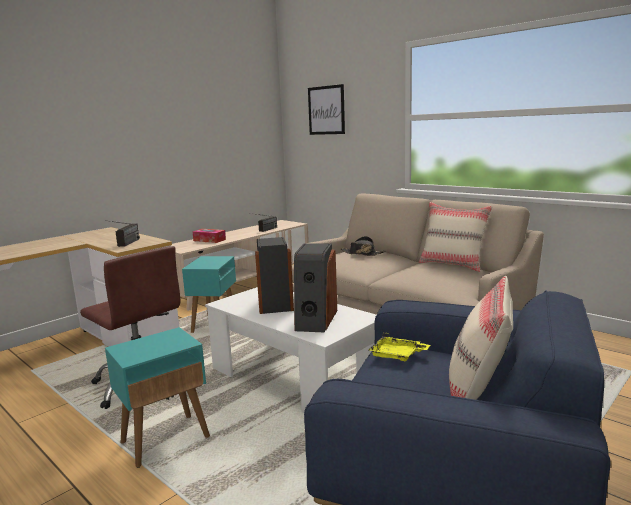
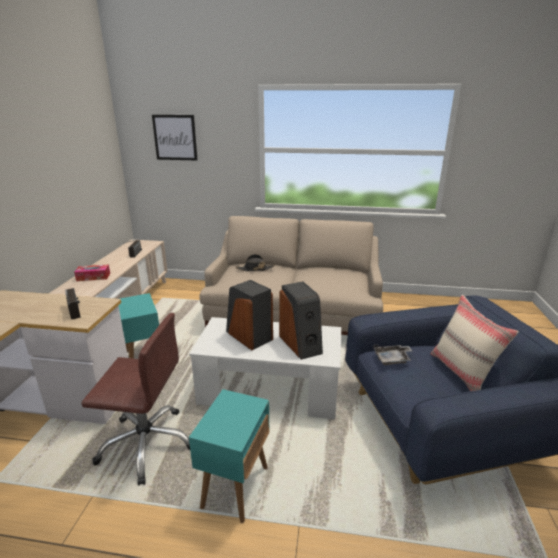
camera: 35 degrees left, 10 degrees up
yellow tray [369,333,430,362] -> grey tray [373,344,412,365]
beige pillow [419,202,492,272] -> none

